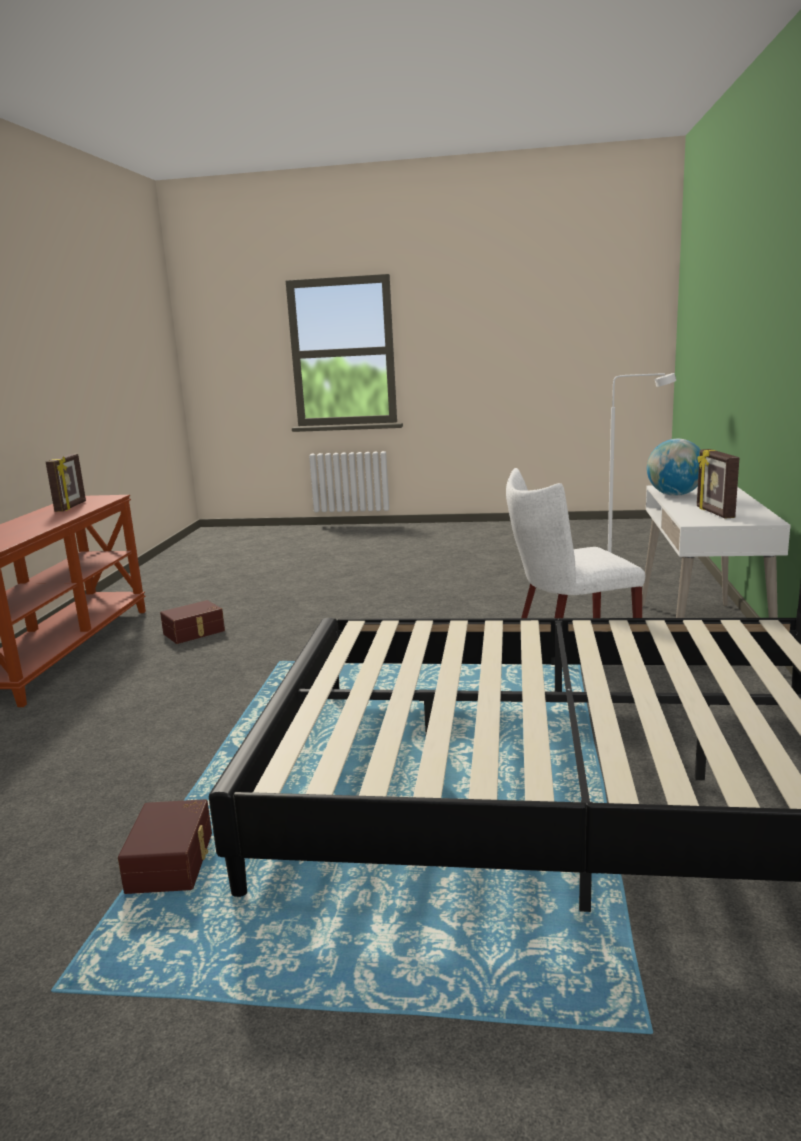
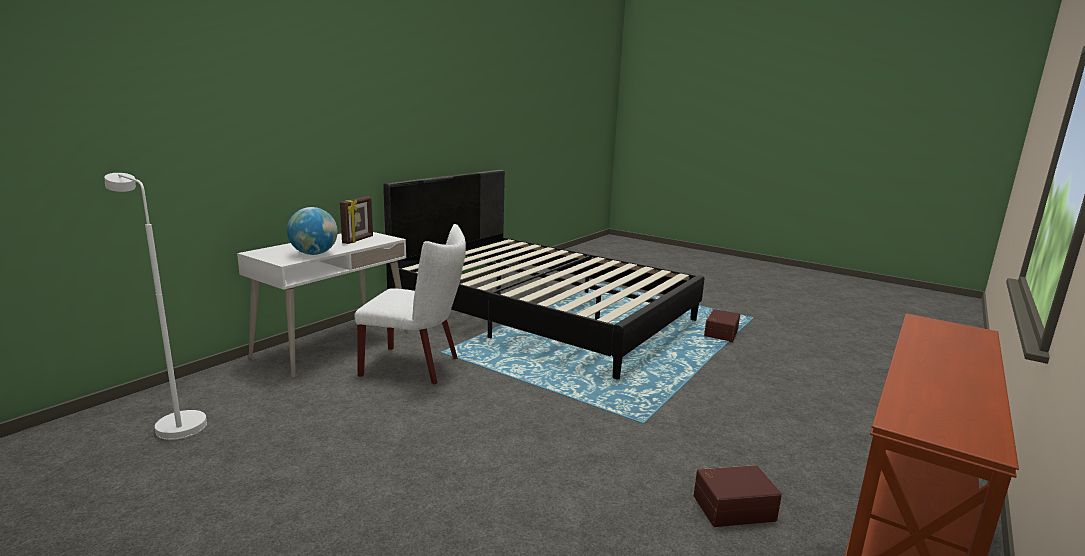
camera: 155 degrees left, 0 degrees up
picture frame [46,454,86,512] -> none

